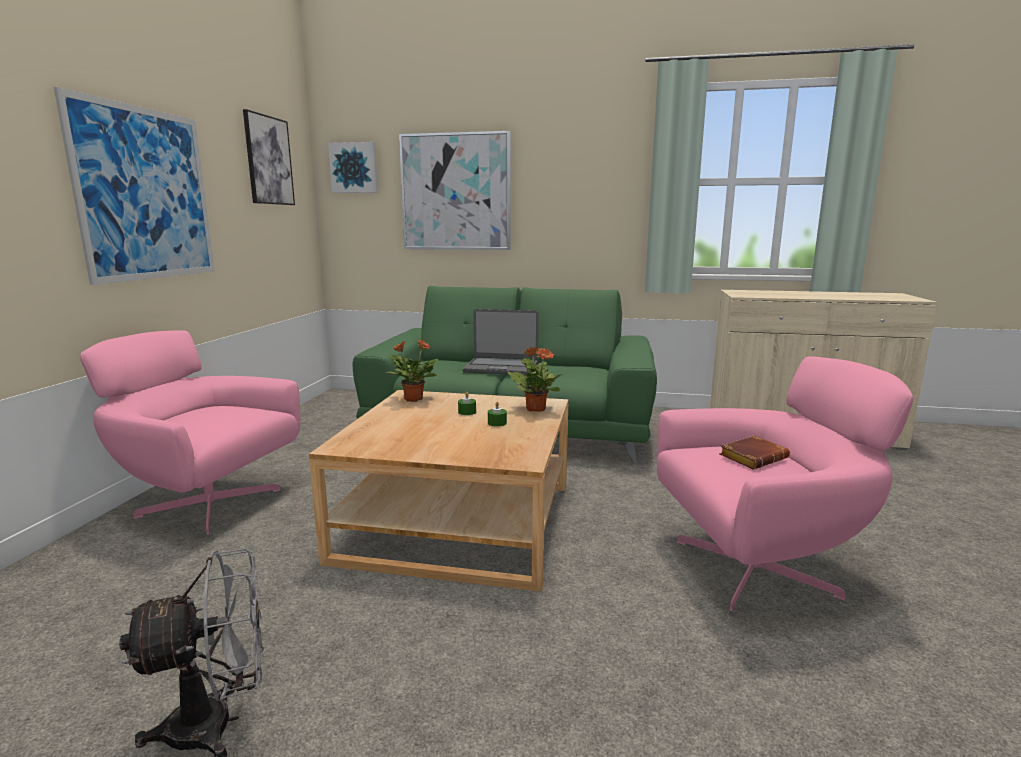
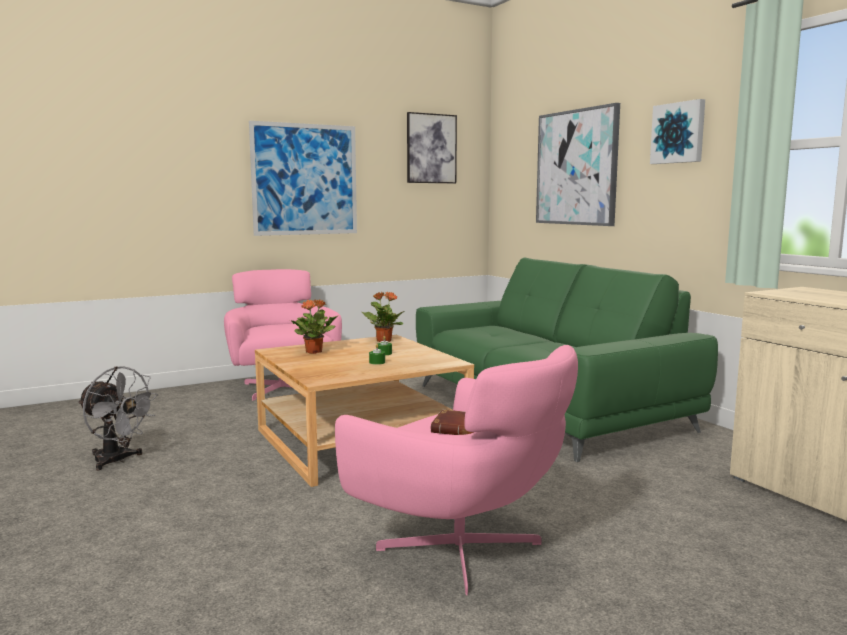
camera: 50 degrees right, 5 degrees down
picture [328,142,378,193] -> picture moved to [650,99,705,164]
laptop [463,309,539,375] -> none
potted plant [507,346,562,412] -> potted plant moved to [290,299,338,354]

